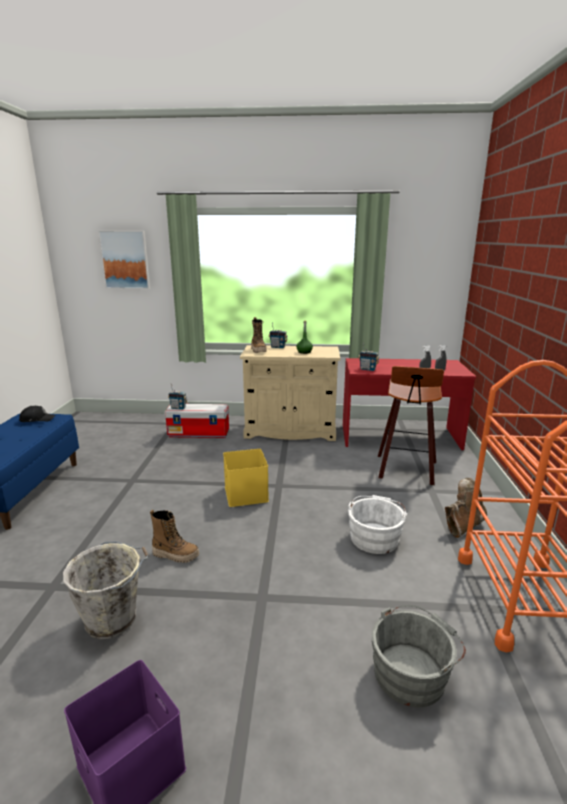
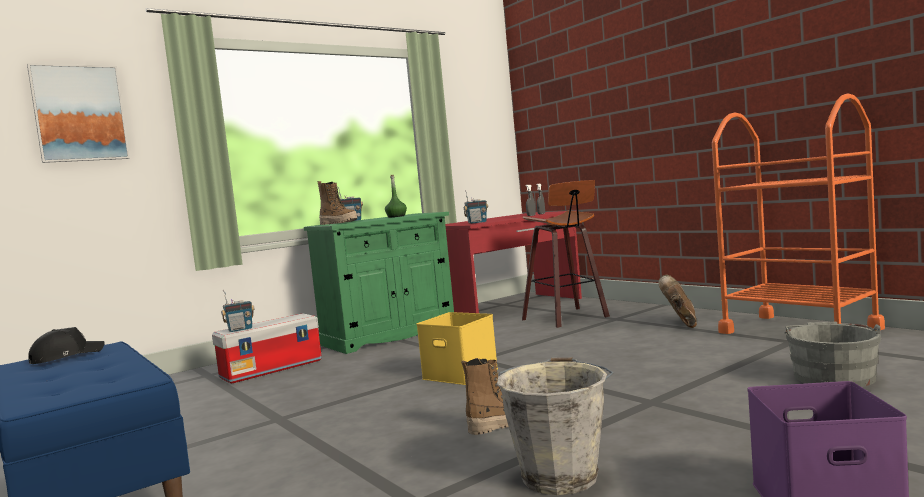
camera: 40 degrees left, 15 degrees down
beige cabinet [240,345,340,441] -> green cabinet [304,212,454,354]
white bucket [348,495,407,554] -> none

